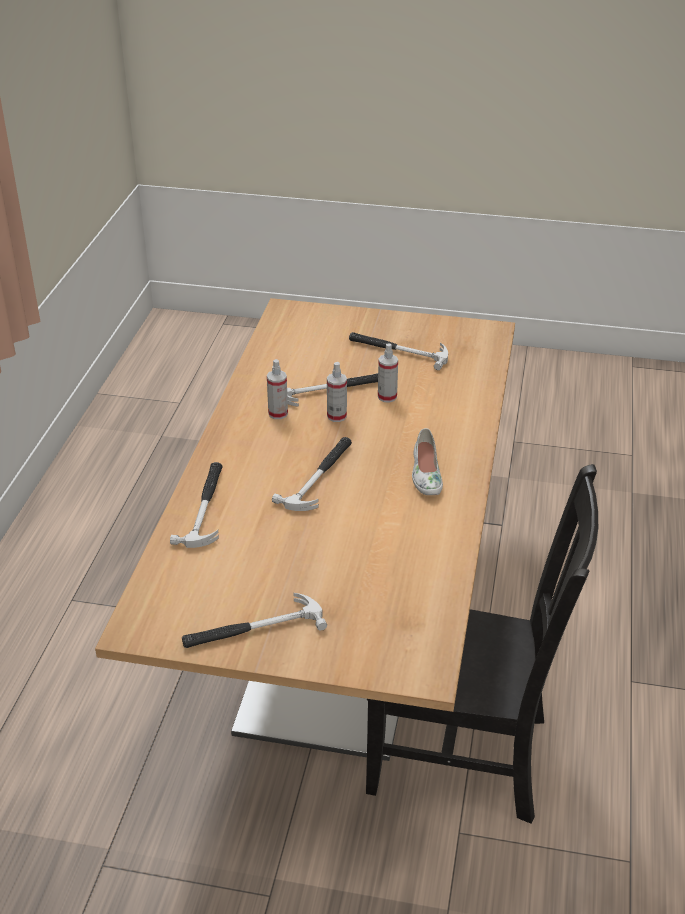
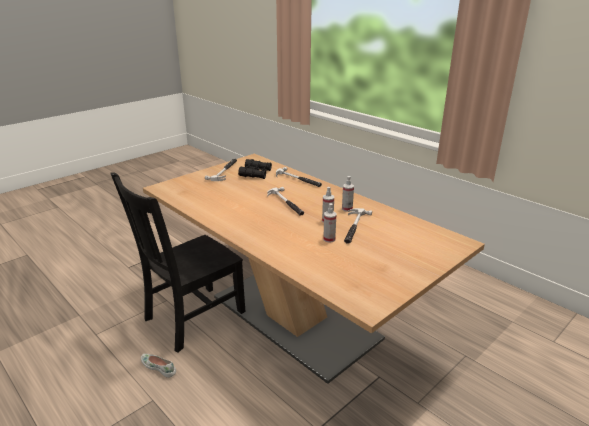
camera: 125 degrees right, 10 degrees down
hammer [349,332,448,370] -> none
white shoe [412,428,443,495] -> white shoe moved to [141,353,176,378]
none -> black binoculars [238,159,272,179]

